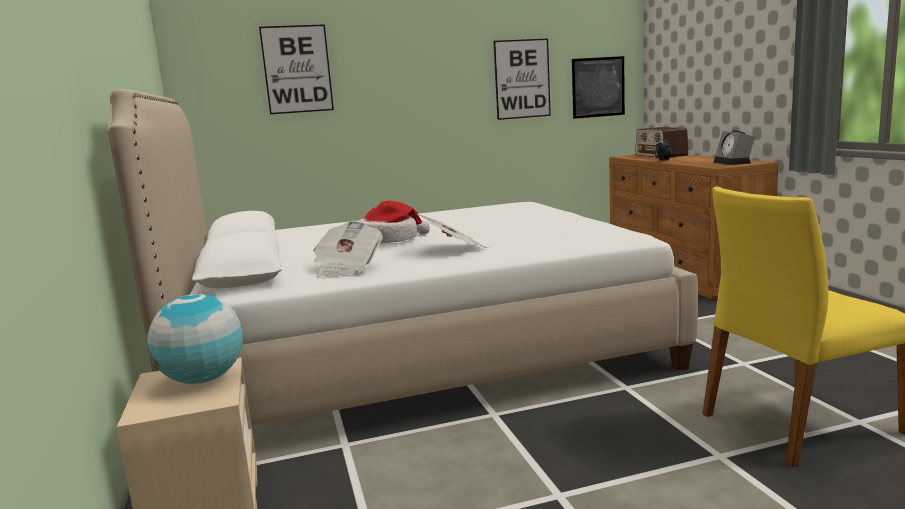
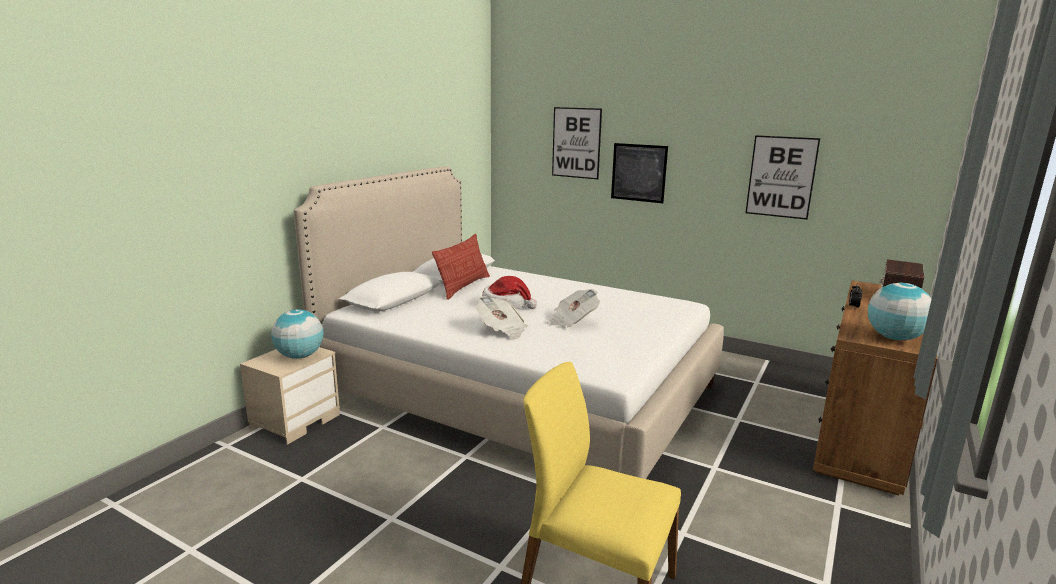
camera: 45 degrees right, 5 degrees up
newspaper [314,221,383,278] -> newspaper moved to [547,289,600,327]
picture [572,56,625,119] -> picture moved to [611,143,668,203]
alarm clock [714,130,755,165] -> globe [868,283,931,341]
none -> pillow [432,234,490,300]

